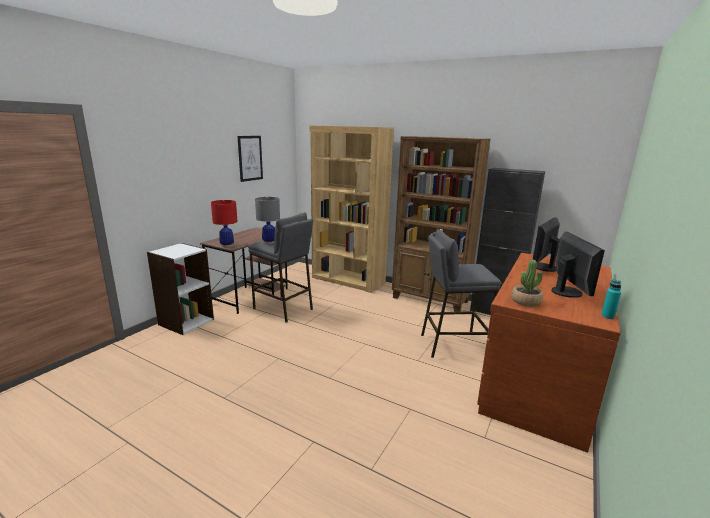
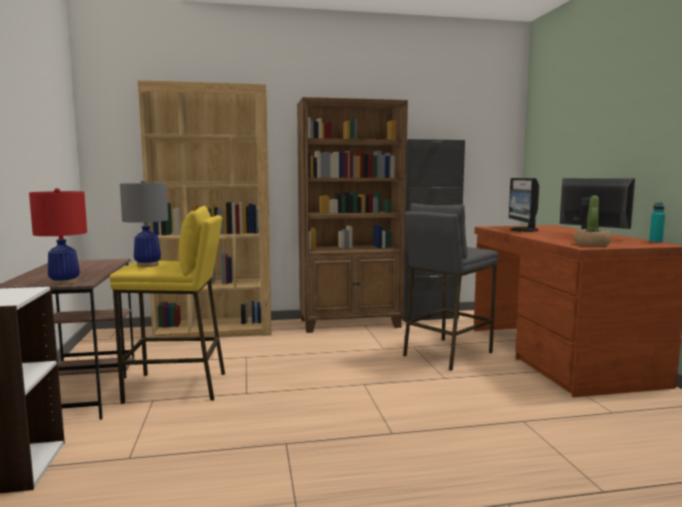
camera: 40 degrees left, 10 degrees down
picture [237,136,263,182] -> none
grey stool [248,212,313,323] -> yellow stool [109,206,225,404]

